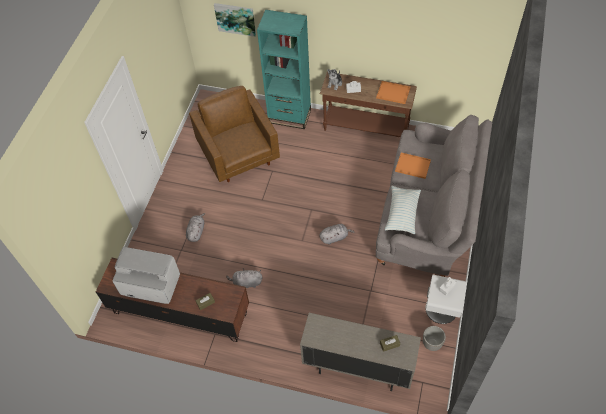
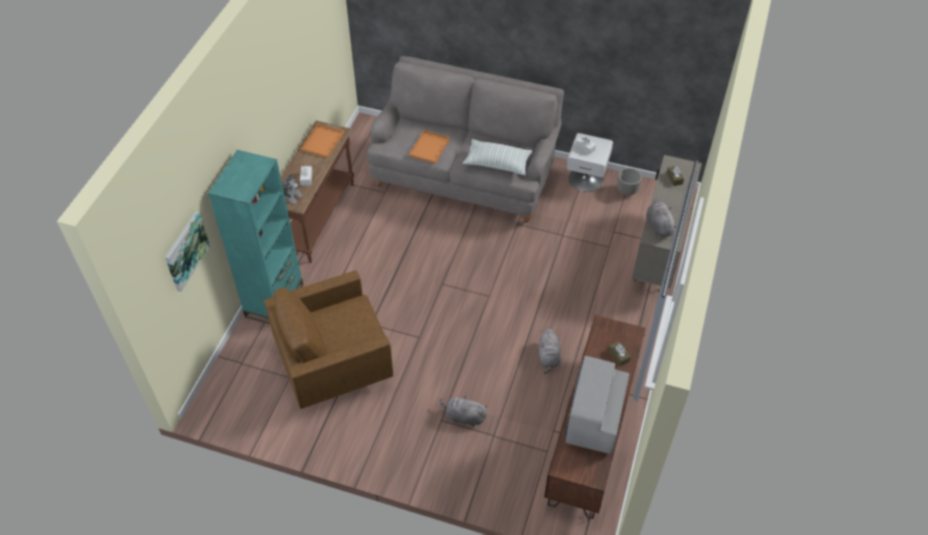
camera: 90 degrees left, 5 degrees down
grey plush toy [319,224,354,244] -> grey plush toy moved to [647,199,676,237]

